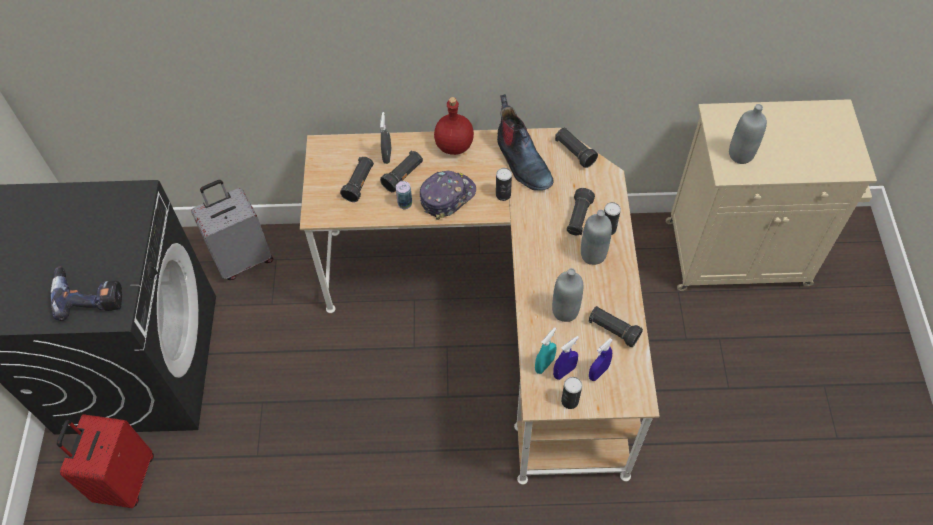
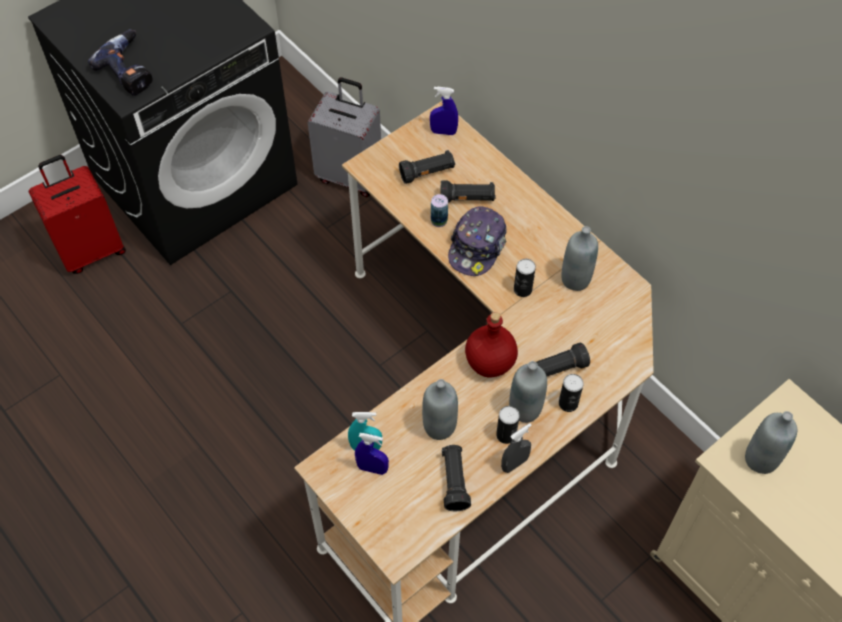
camera: 50 degrees right, 0 degrees up
grey spray bottle [380,112,392,164] -> grey spray bottle moved to [501,423,532,473]
cap [420,170,476,220] -> cap turned 105 degrees clockwise [448,207,507,276]
red bottle [434,97,474,155] -> red bottle moved to [465,312,518,377]
boot [497,94,554,191] -> grey bottle [561,226,598,291]
black flashlight [555,128,598,168] -> none
can [561,377,582,409] -> can moved to [496,406,520,444]
blue spray bottle [589,338,613,381] -> blue spray bottle moved to [430,87,458,135]

